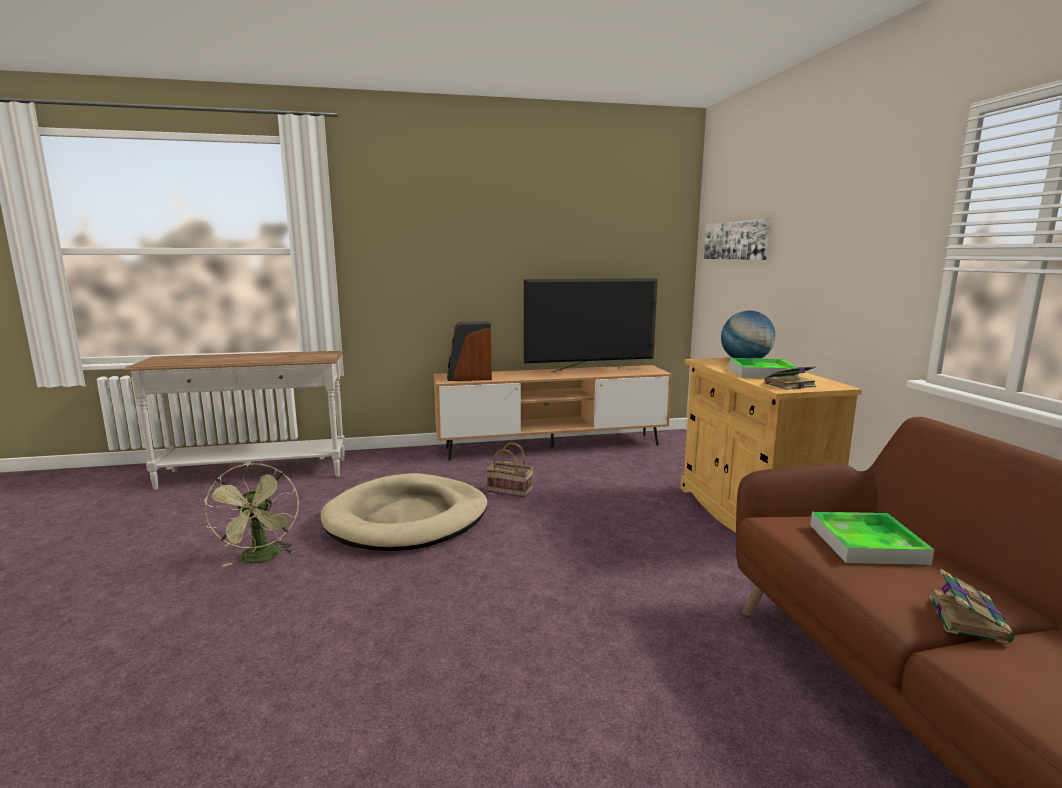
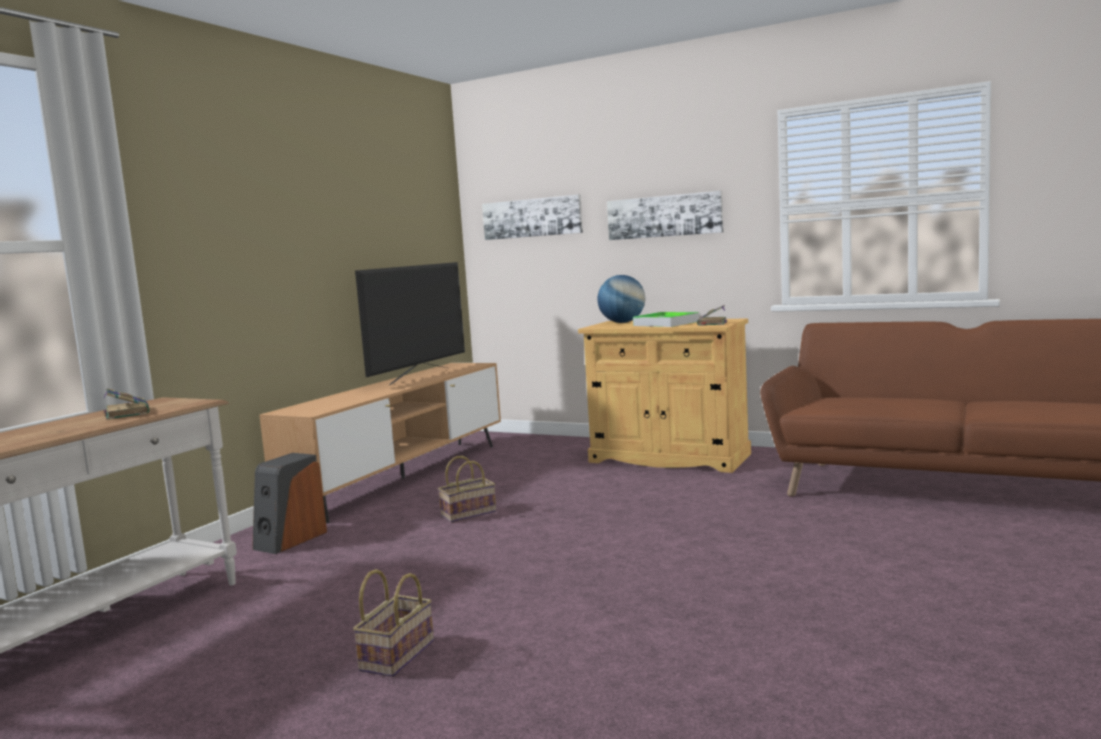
camera: 50 degrees left, 5 degrees down
green fan [203,463,299,567] -> basket [353,569,434,677]
beige dog bed [321,473,488,551] -> none
speaker [447,321,492,381] -> speaker moved to [252,453,327,554]
tray [810,512,934,565] -> none
book [930,569,1014,644] -> book moved to [104,388,150,420]
none -> picture [607,191,723,240]

